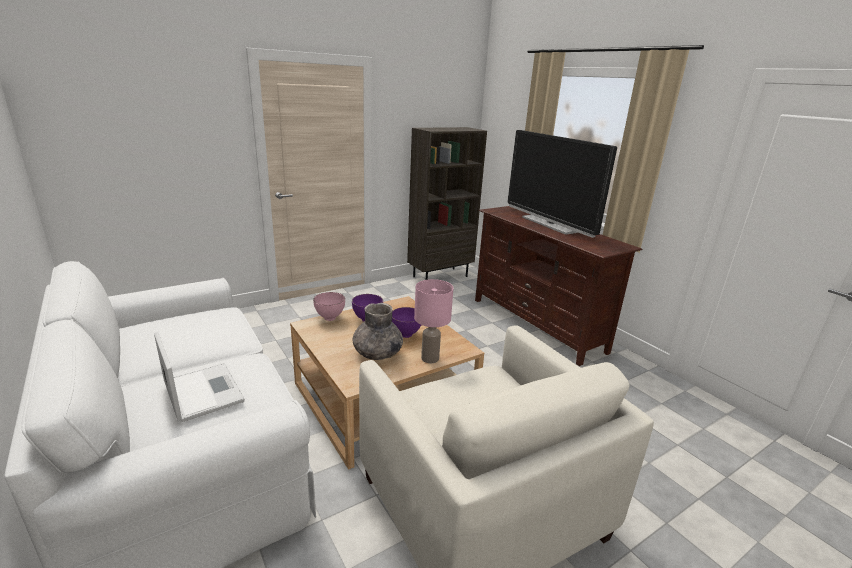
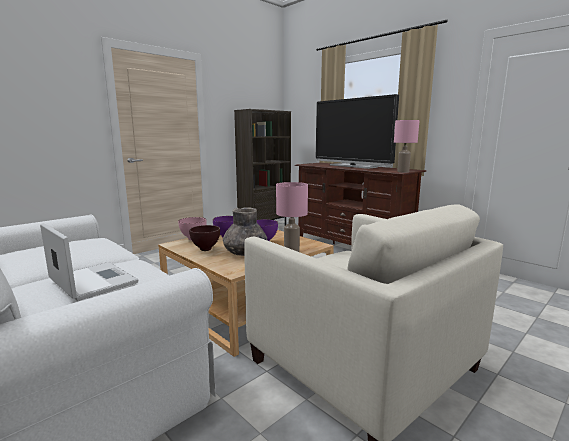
camera: 10 degrees left, 10 degrees down
none -> brown bowl [189,225,220,251]
none -> pink table lamp [394,120,420,172]

